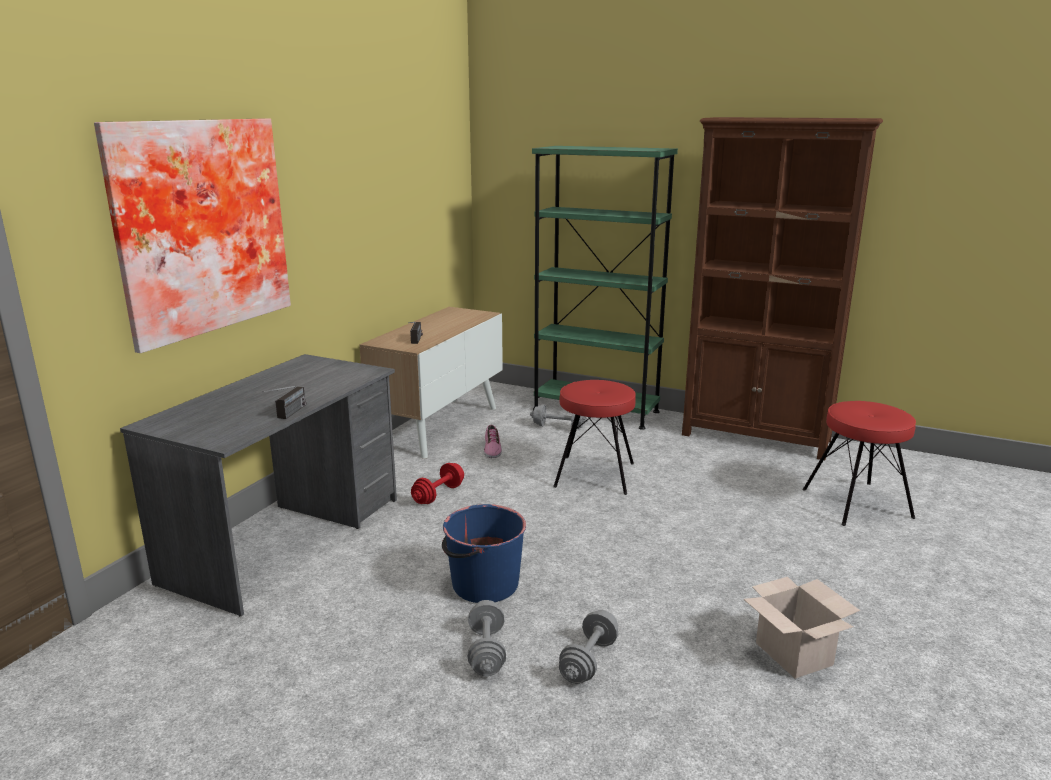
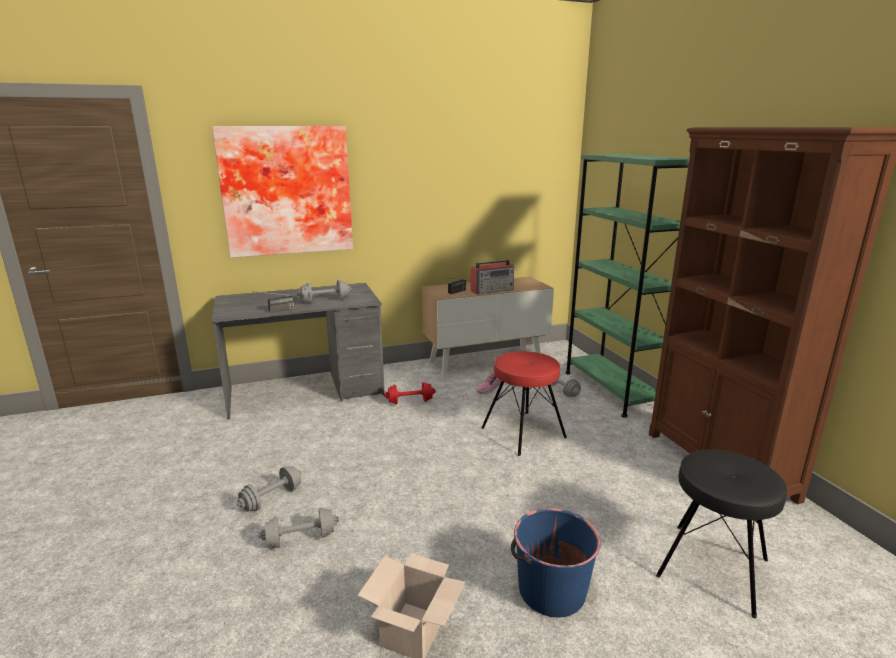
camera: 45 degrees right, 0 degrees up
blue bucket [442,504,526,603] -> blue bucket moved to [511,508,601,617]
red stool [802,401,916,526] -> black stool [656,450,787,618]
none -> grey dumbbell [297,280,352,303]
none -> radio [471,259,514,294]

